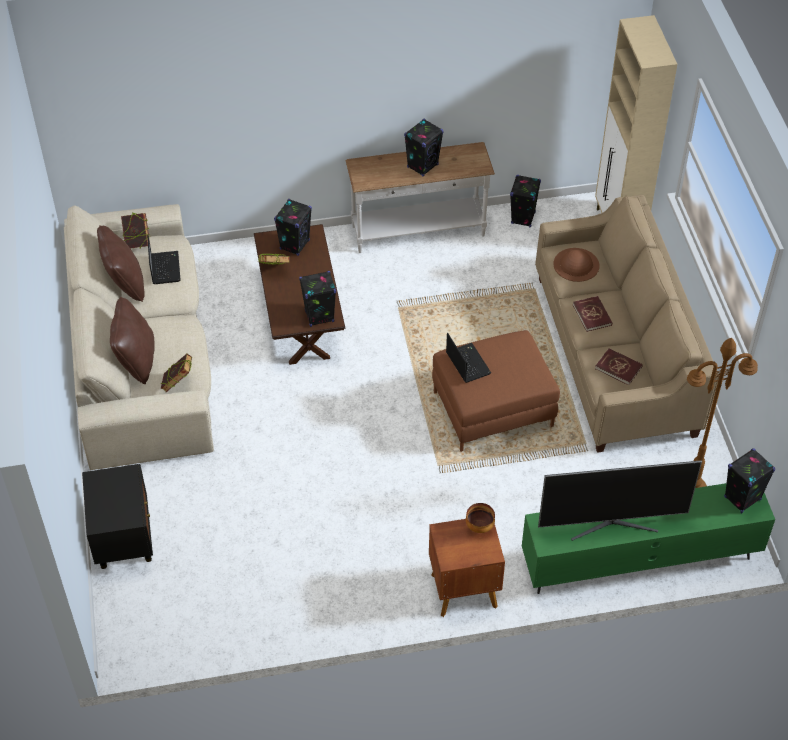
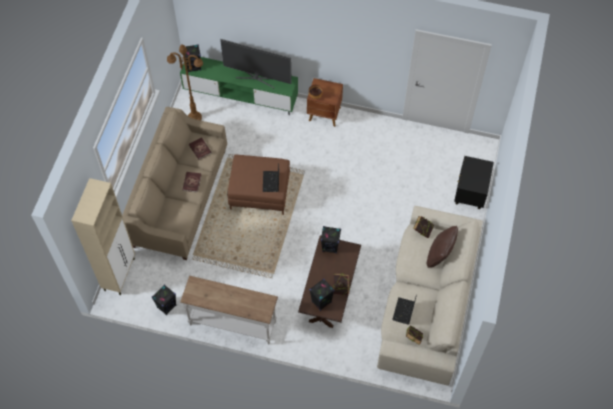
camera: 155 degrees left, 10 degrees up
brown pillow [97,225,145,302] -> none
black speaker [404,119,444,176] -> none
brown hat [553,248,599,282] -> none

